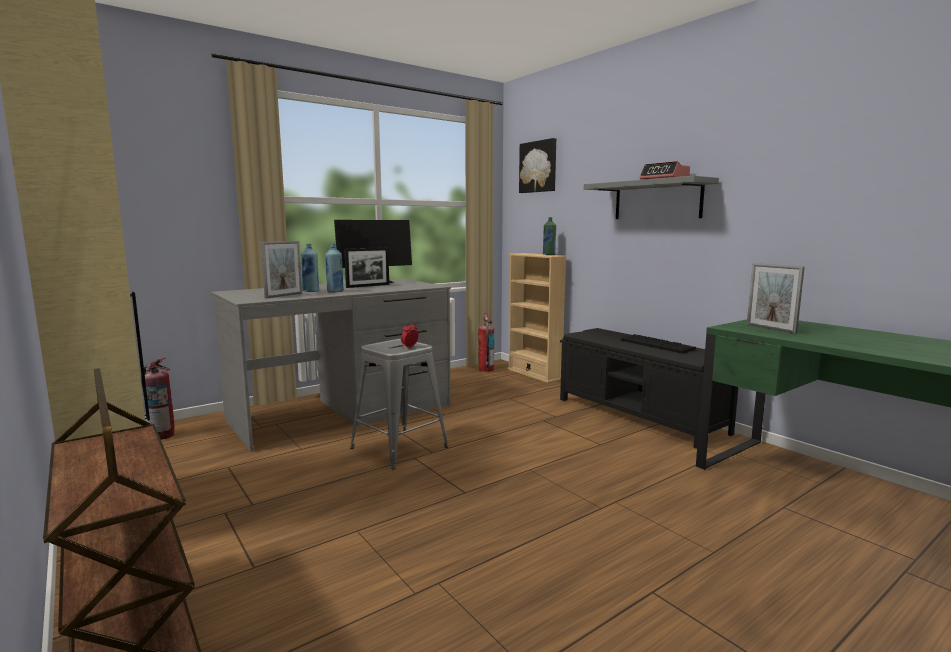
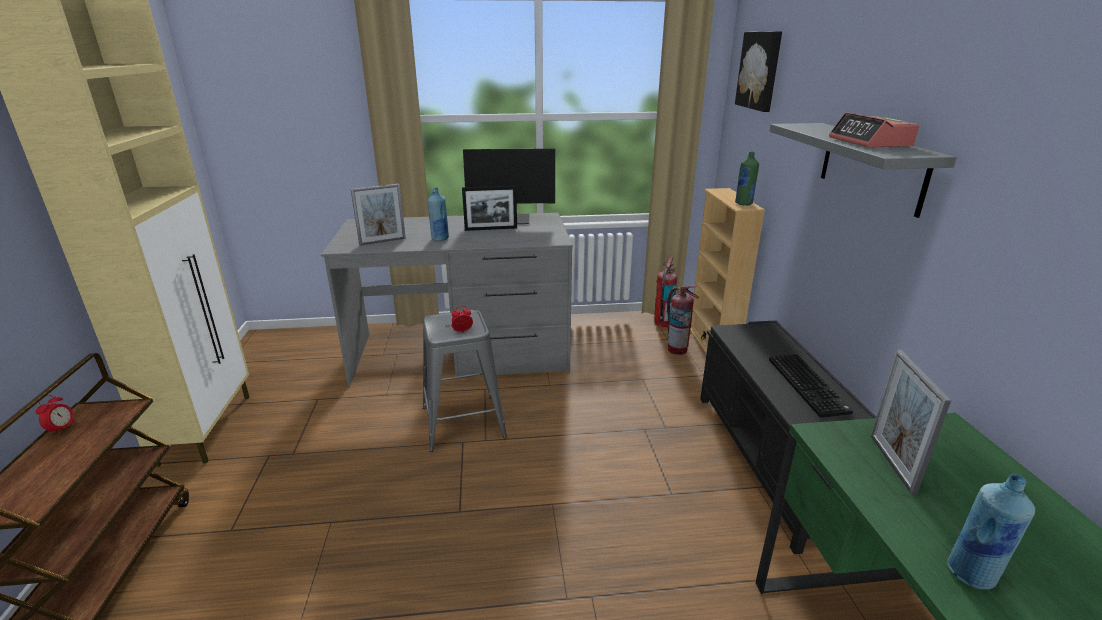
camera: 30 degrees right, 15 degrees up
fire extinguisher [141,358,175,440] -> fire extinguisher moved to [667,285,699,355]
blue bottle [301,244,319,292] -> blue bottle moved to [947,474,1035,589]
none -> alarm clock [35,395,76,435]

